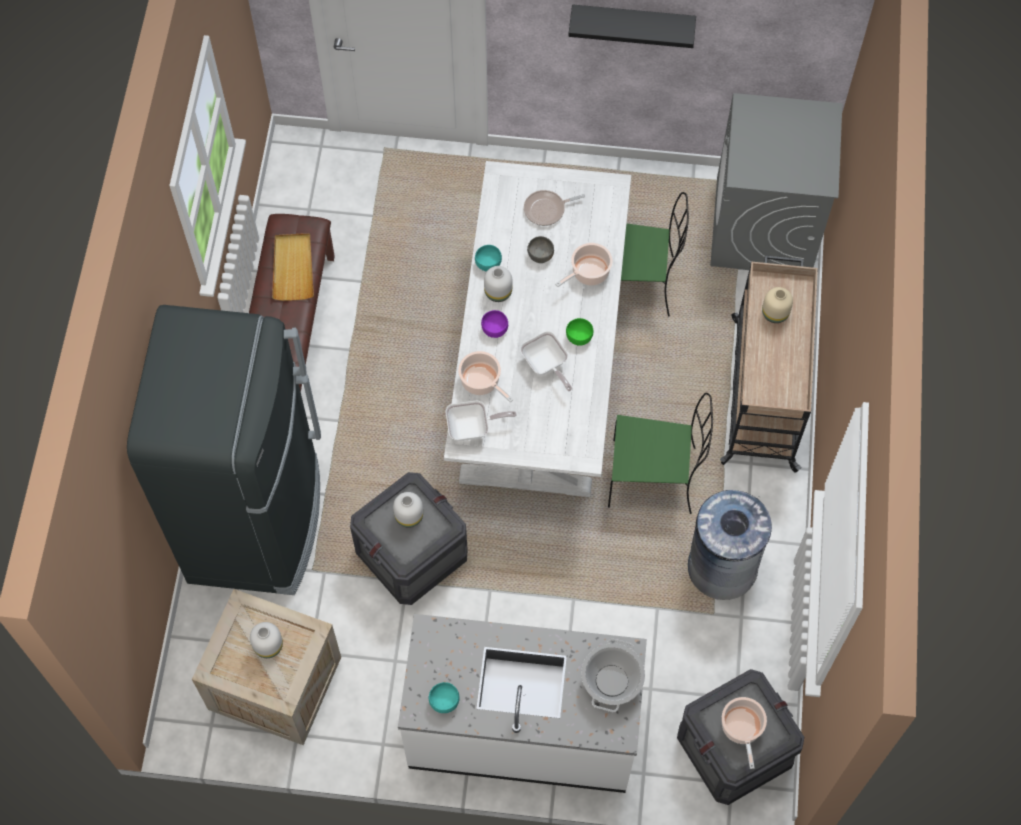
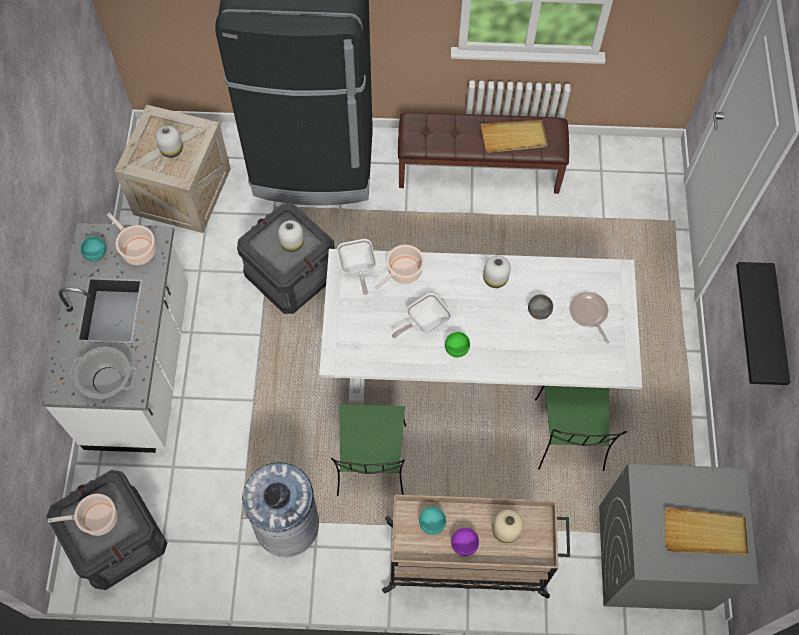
camera: 85 degrees right, 0 degrees up
turquoise bowl [475,245,502,272] -> turquoise bowl moved to [419,507,446,535]
purple bowl [481,310,508,338] -> purple bowl moved to [451,528,479,556]
cooking pot [555,243,613,287] -> cooking pot moved to [107,213,156,265]
none -> beige tray [665,507,748,556]

